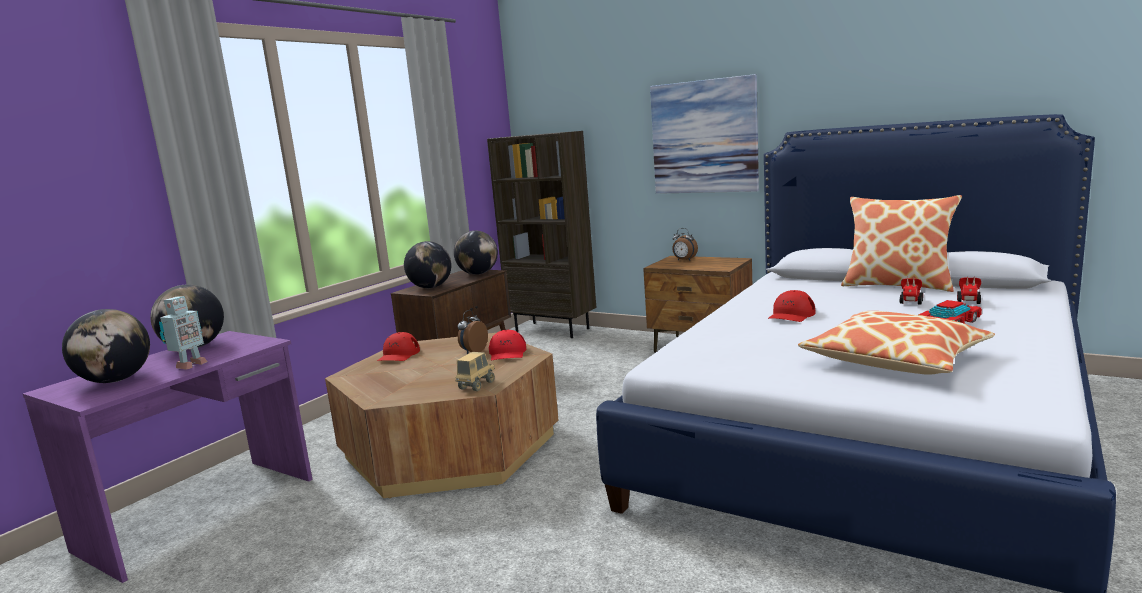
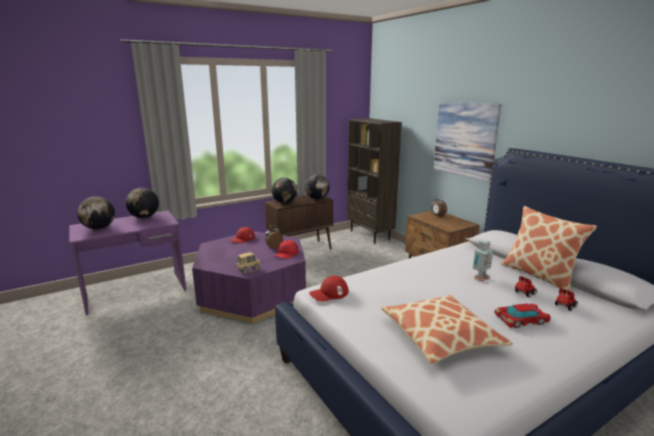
camera: 25 degrees right, 5 degrees up
toy robot [159,296,207,370] -> toy robot moved to [473,240,493,282]
brown coffee table [325,333,558,498] -> purple coffee table [192,231,306,324]
red cap [768,290,815,322] -> red cap moved to [309,276,348,302]

